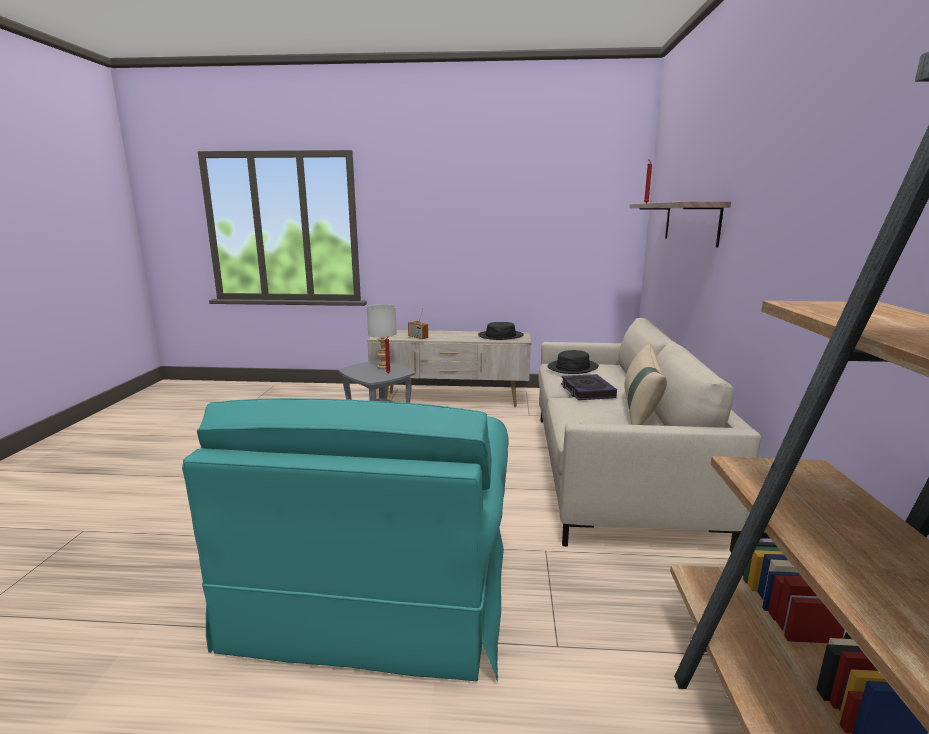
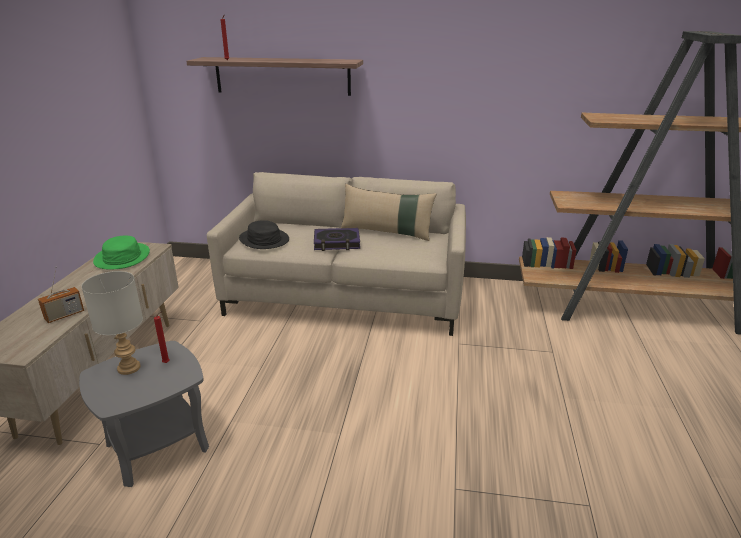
camera: 85 degrees left, 10 degrees up
turquoise armchair [182,398,509,681] -> none
black hat [478,322,524,340] -> green hat [93,236,150,269]

